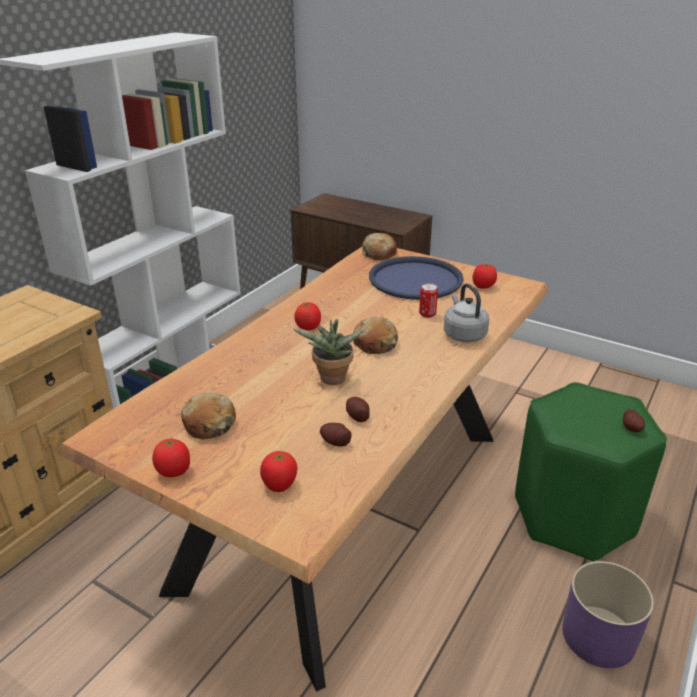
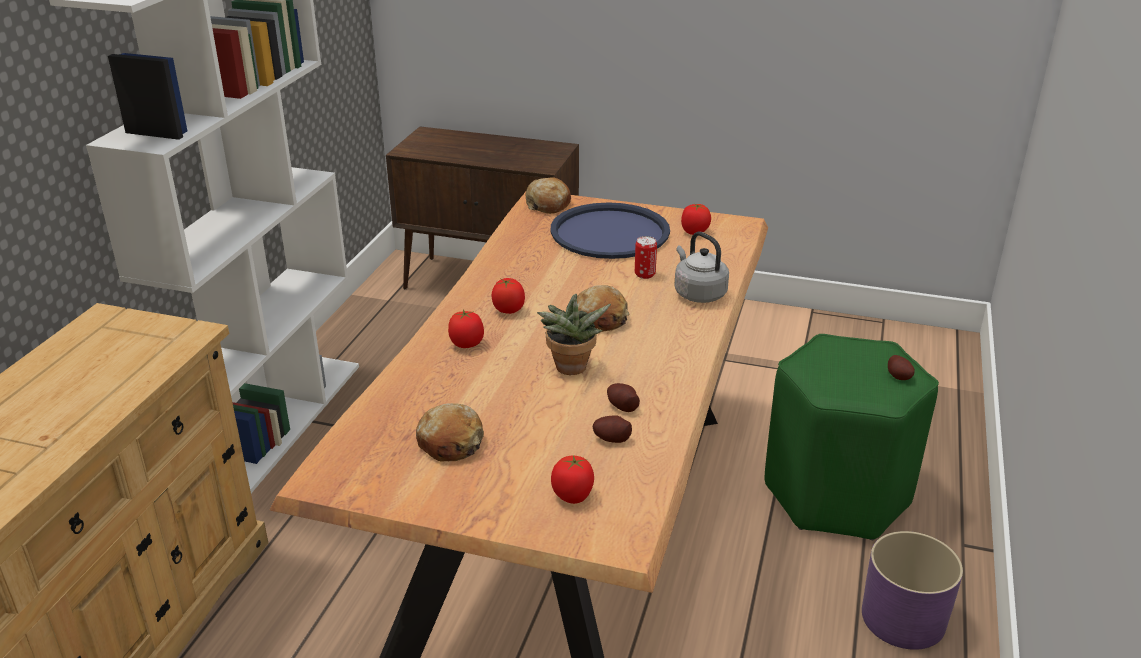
camera: 15 degrees left, 0 degrees up
tomato [152,436,190,477] -> tomato moved to [448,310,484,348]

